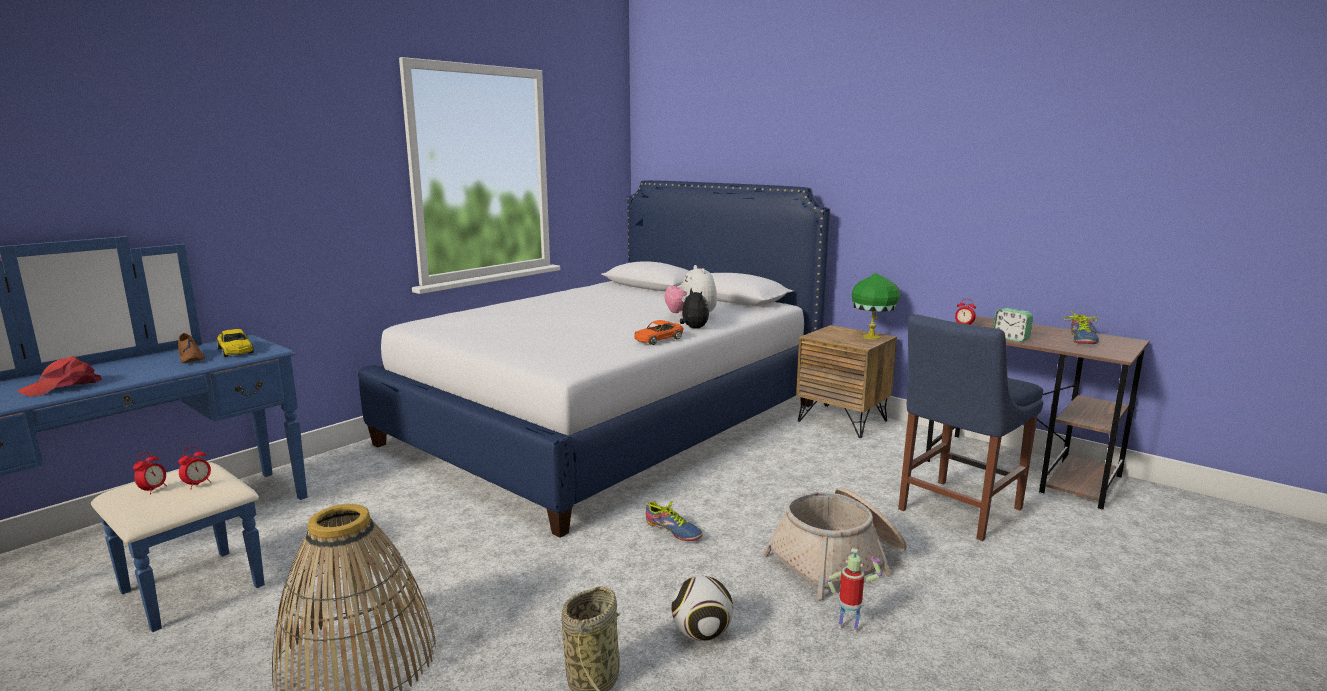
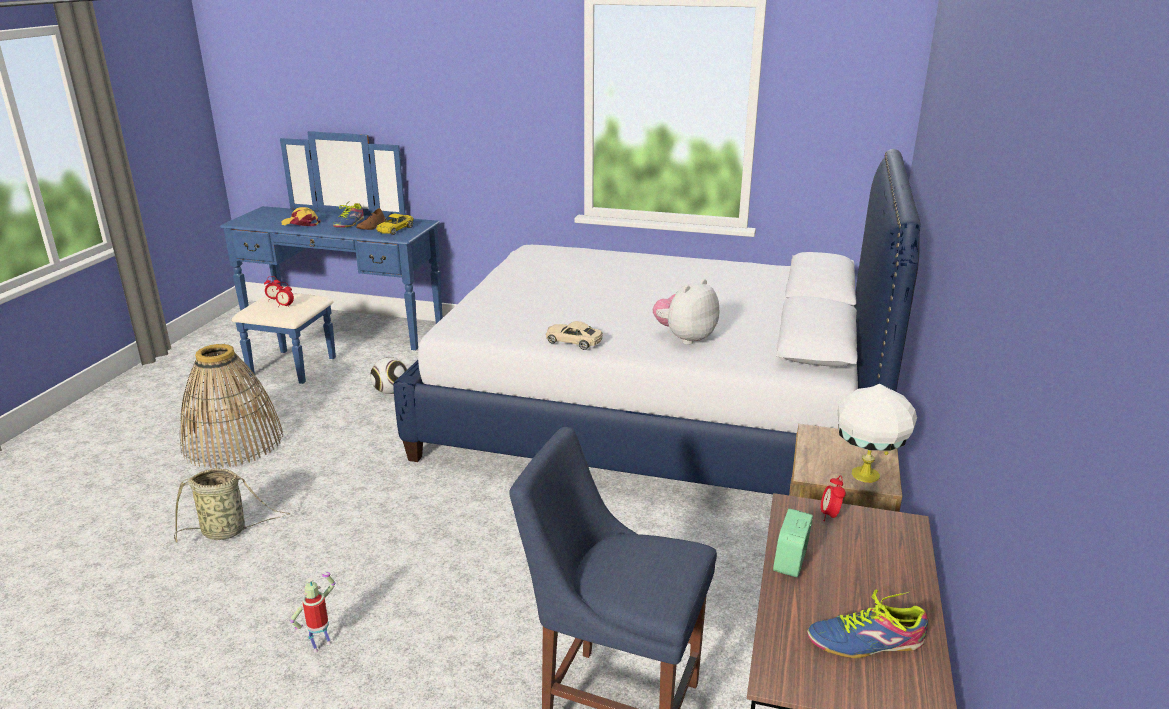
camera: 65 degrees right, 10 degrees up
red cap [18,356,102,397] -> yellow cap [281,207,321,226]
orange toy car [634,320,684,345] -> beige toy car [546,321,603,350]
shoe [646,501,703,541] -> shoe moved to [333,202,364,228]
football [672,576,733,641] -> football moved to [370,357,407,394]
plush toy [679,288,709,329] -> none
basket [762,488,907,600] -> none
toy robot [827,548,882,634] -> toy robot turned 135 degrees counterclockwise [290,572,335,653]
green table lamp [852,273,901,340] -> white table lamp [838,384,917,483]

